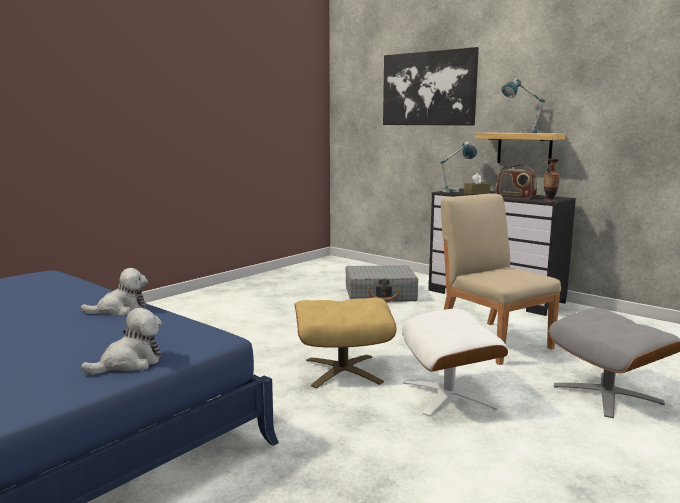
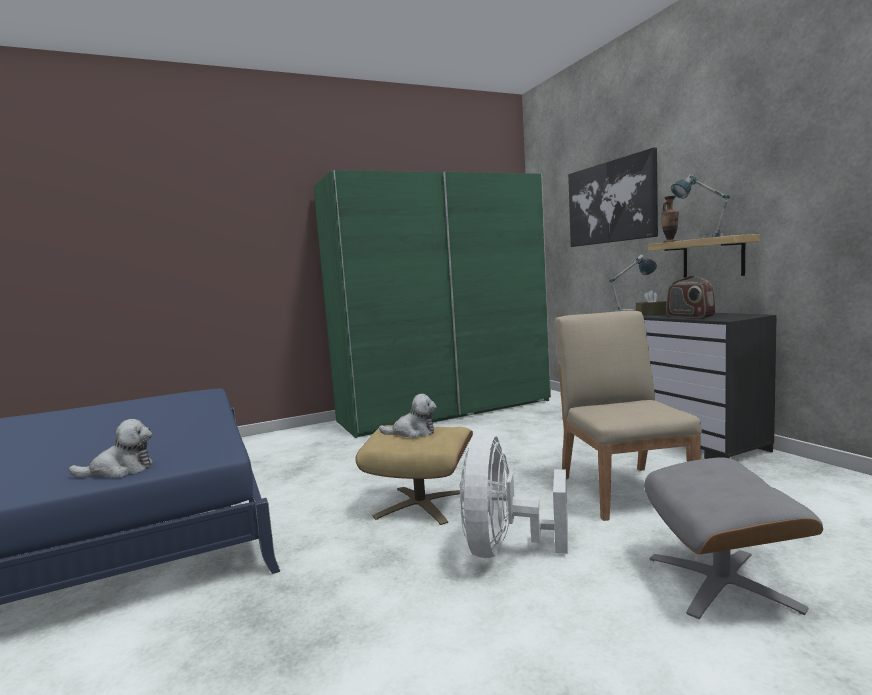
camera: 25 degrees right, 5 degrees down
plush toy [81,268,148,316] -> plush toy moved to [379,394,437,438]
grey suitcase [345,265,418,303] -> none
white ottoman [402,308,508,416] -> white fan [459,434,568,558]
vase [544,159,560,202] -> vase moved to [661,196,679,243]
none -> green wardrobe [313,170,551,438]

